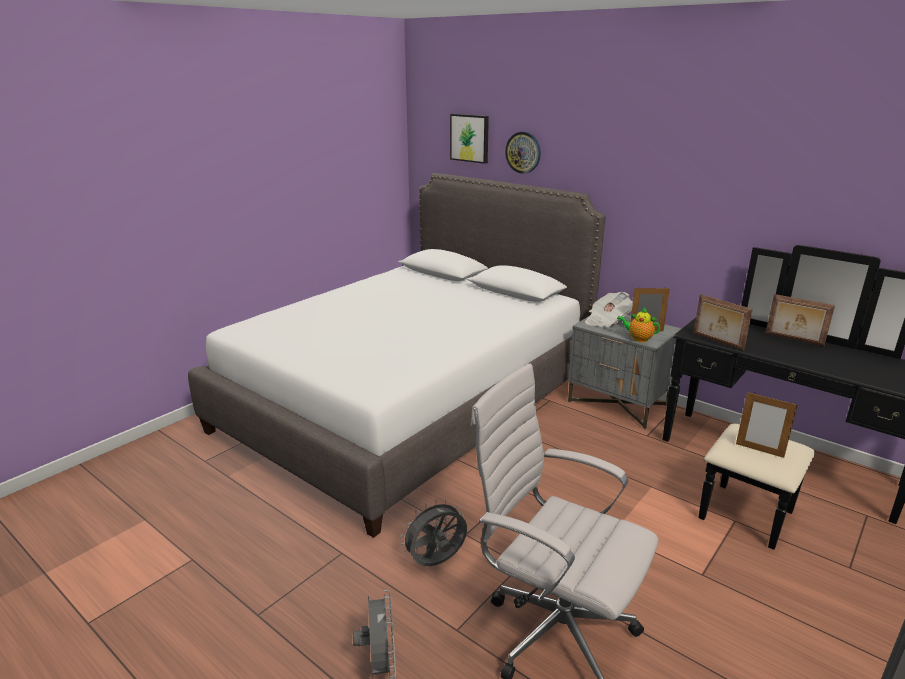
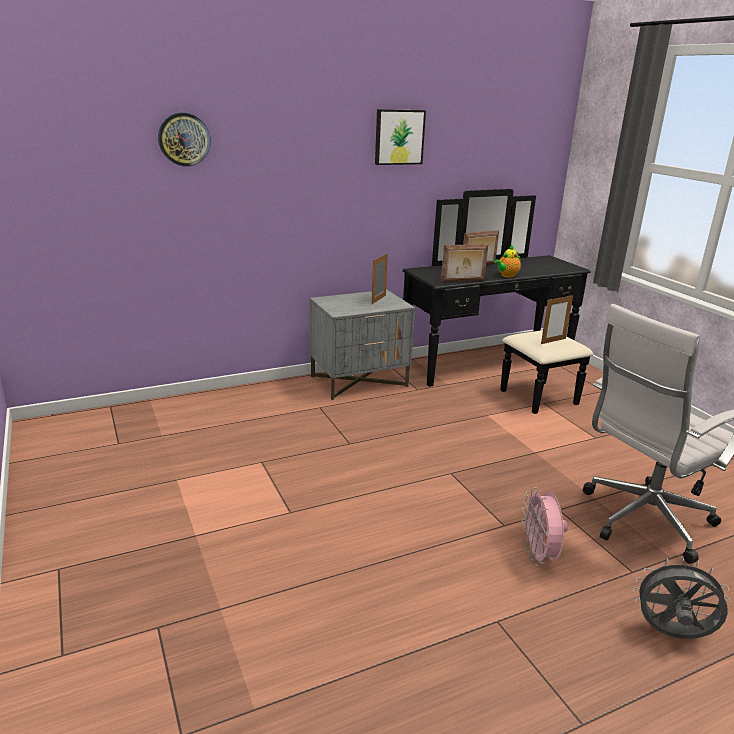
camera: 65 degrees left, 0 degrees up
white bed [188,173,606,538] -> none
grey fan [400,499,467,566] -> pink fan [521,487,568,565]
picture [450,114,489,164] -> picture moved to [375,109,426,165]
newspaper [585,292,633,327] -> none
teapot [617,307,660,342] -> teapot moved to [494,244,521,277]

